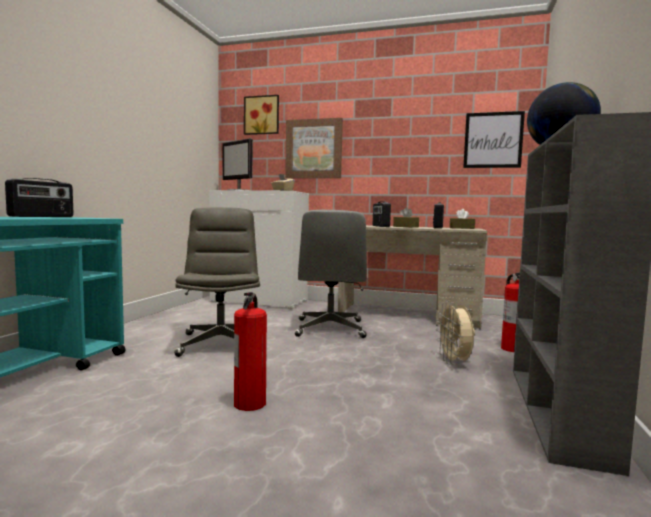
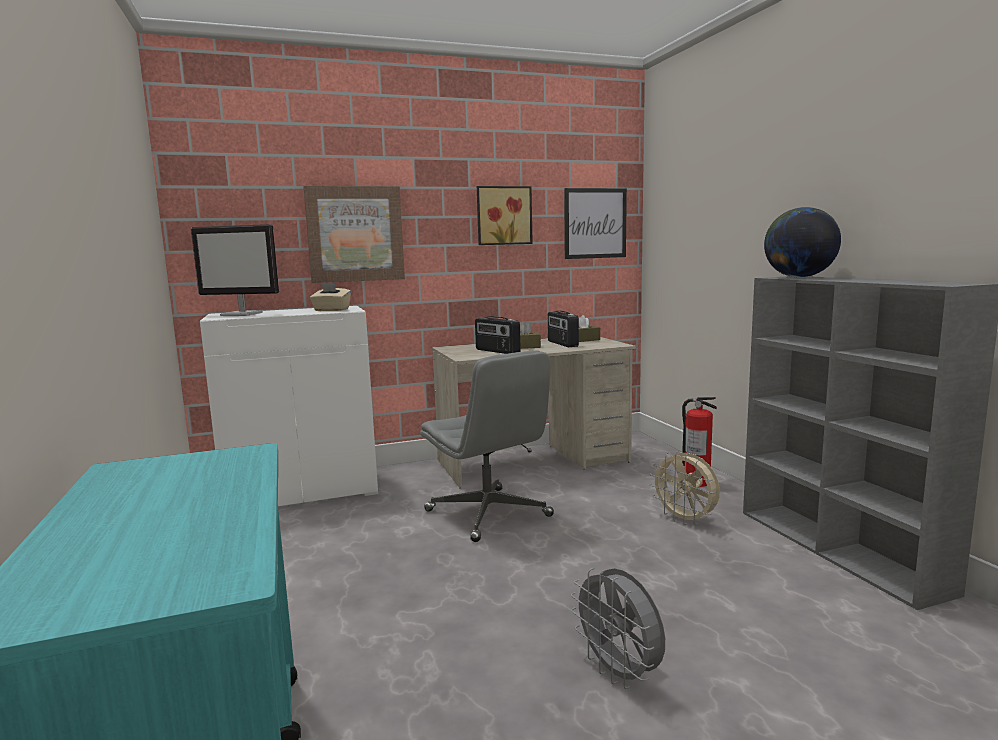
camera: 35 degrees left, 5 degrees up
radio [5,178,74,217] -> none
grey office chair [174,207,260,357] -> none
fire extinguisher [234,292,267,411] -> grey fan [571,568,665,689]
picture [244,95,279,135] -> picture moved to [477,186,533,245]

